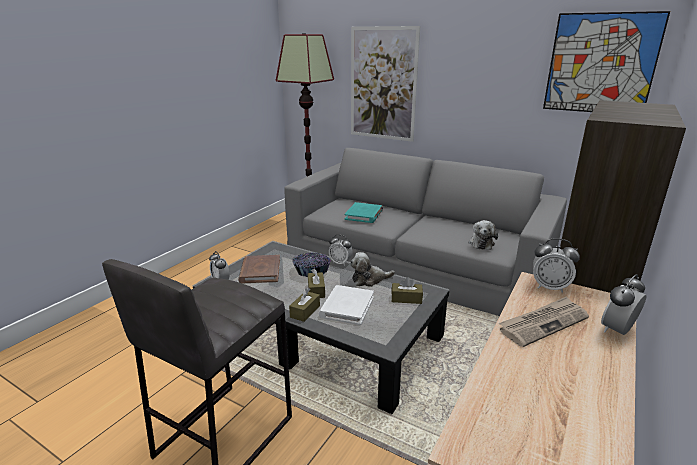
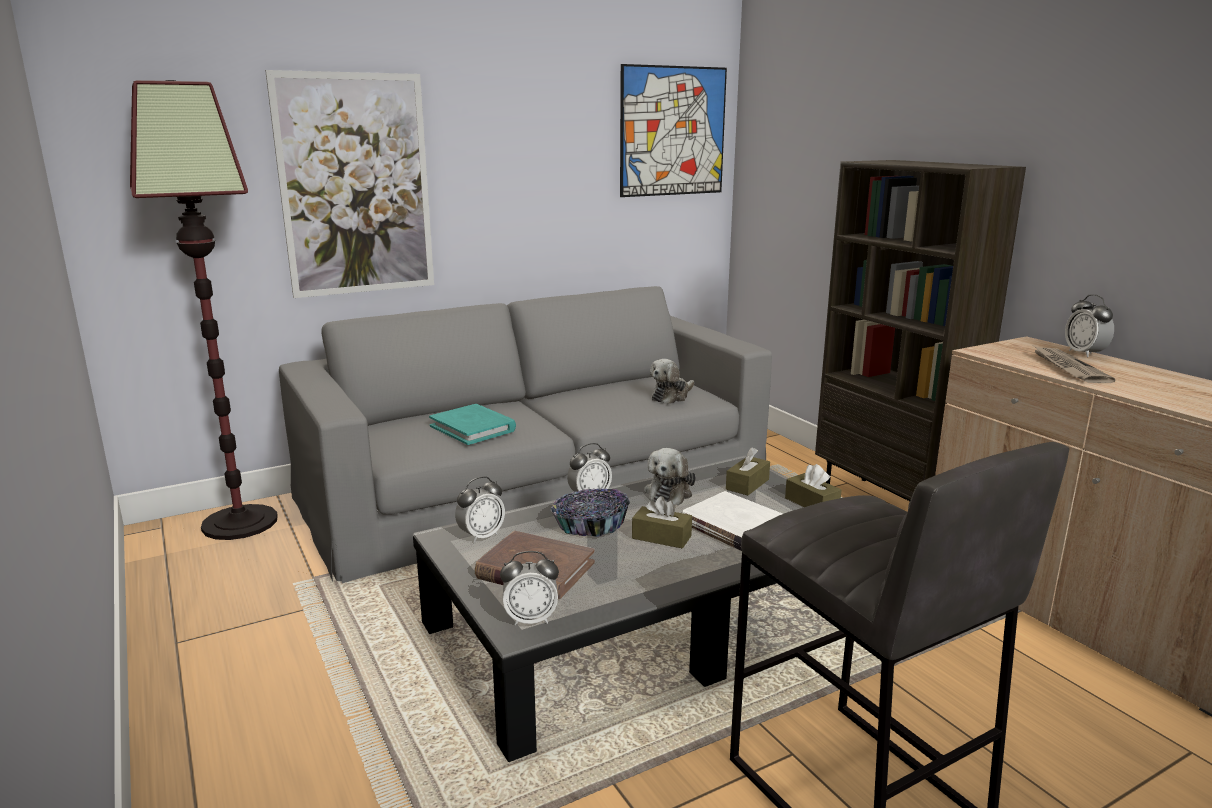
camera: 60 degrees left, 5 degrees down
brown tissue box [289,288,320,322] -> brown tissue box moved to [785,464,842,507]
plush toy [468,220,498,250] -> plush toy turned 90 degrees clockwise [650,359,694,404]
alarm clock [533,238,580,293] -> alarm clock moved to [455,476,505,543]

